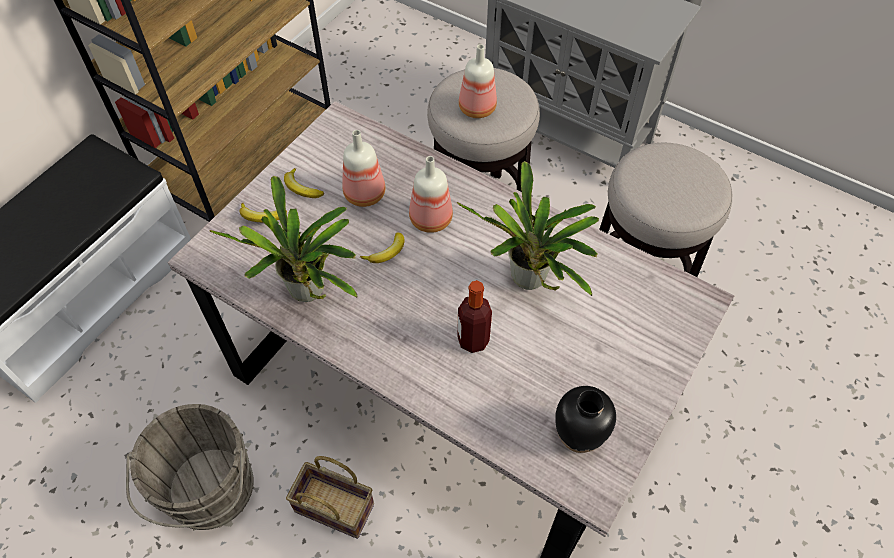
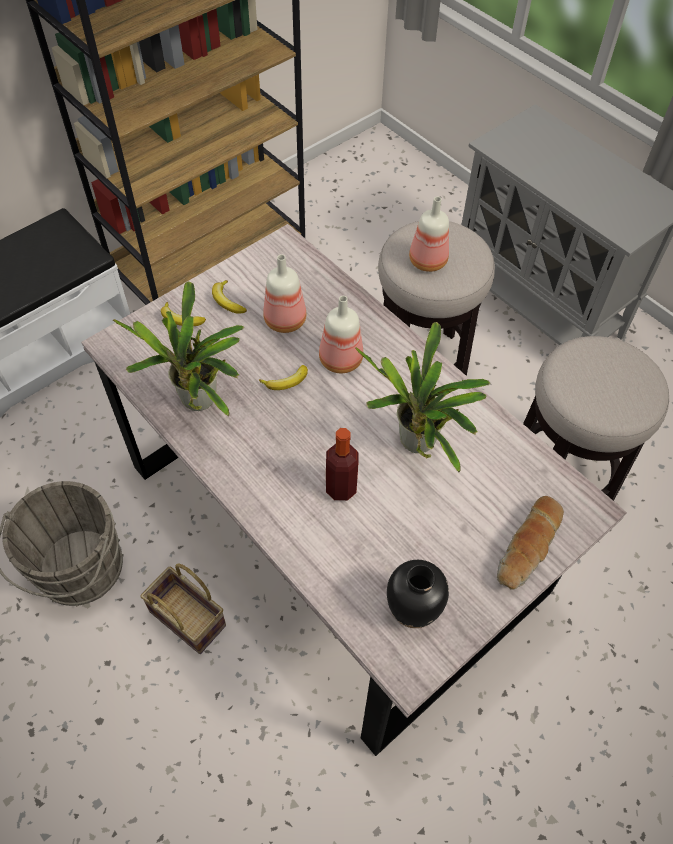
camera: 15 degrees right, 0 degrees up
none -> bread [497,496,564,590]

